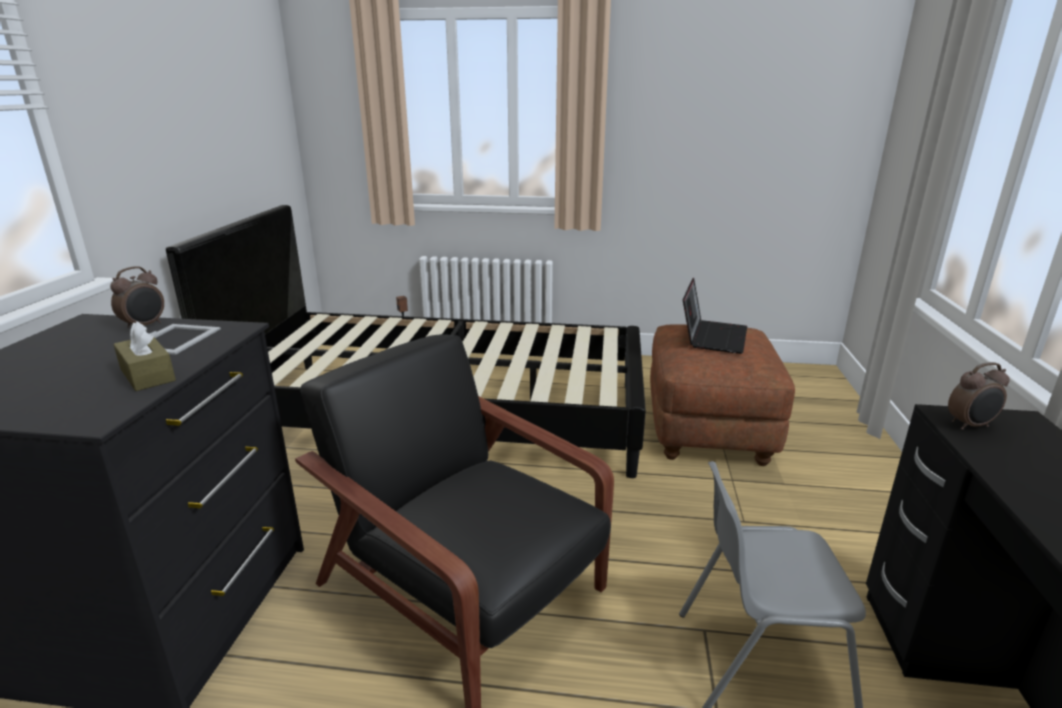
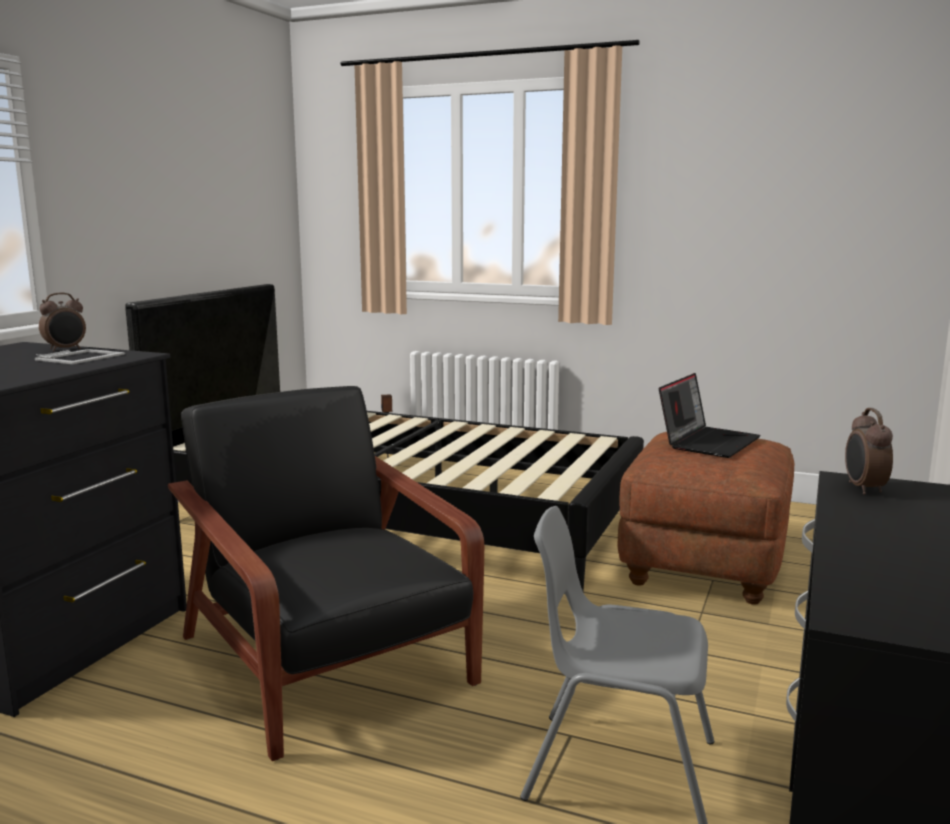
camera: 15 degrees right, 10 degrees down
brown tissue box [113,321,176,391] -> none
alarm clock [948,362,1010,430] -> alarm clock turned 90 degrees clockwise [845,408,893,495]

